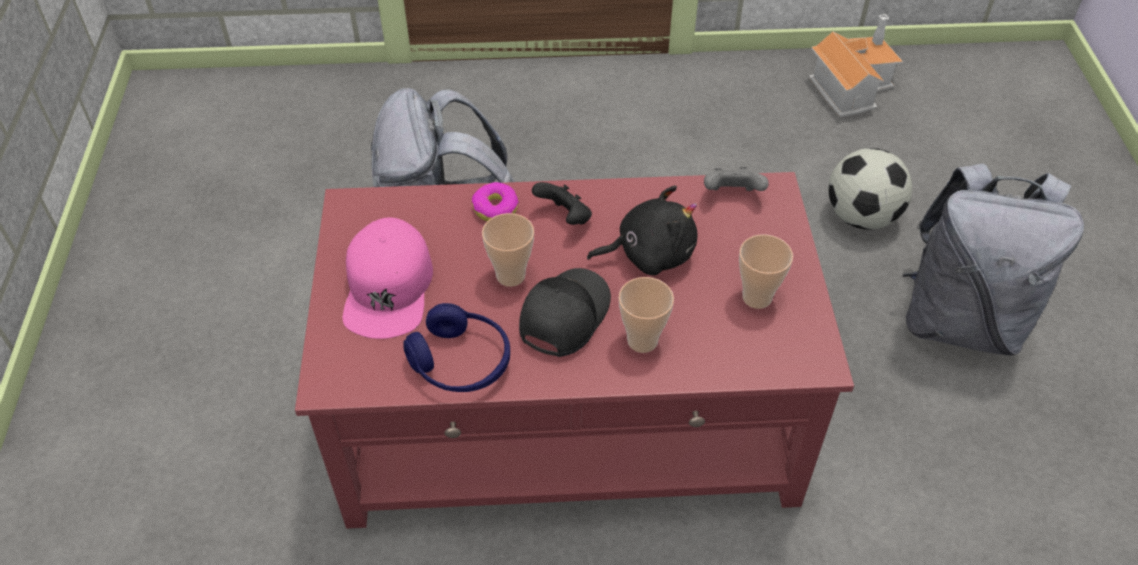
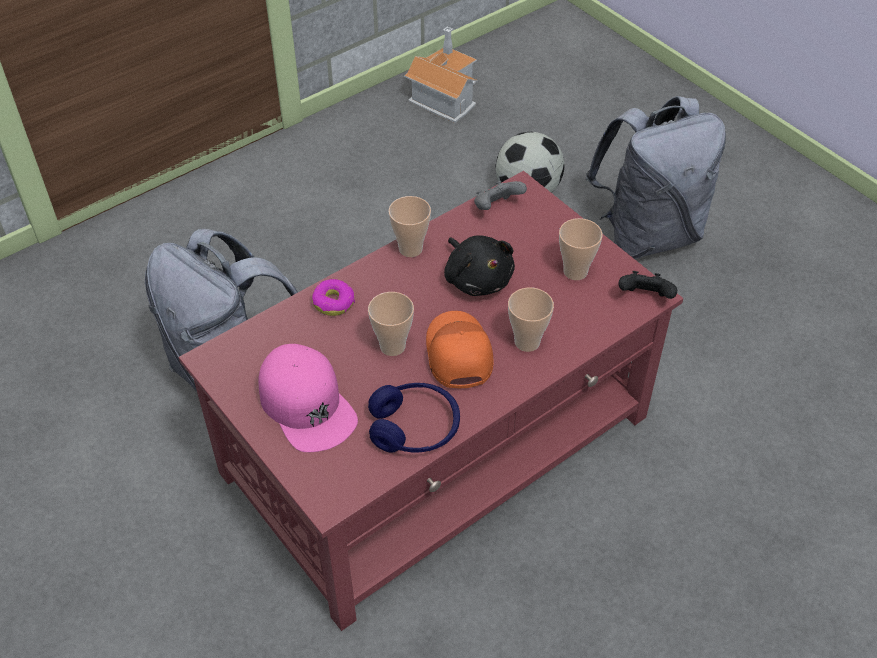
camera: 35 degrees left, 0 degrees up
black cap [519,268,611,357] -> orange cap [426,311,493,388]
black game controller [532,182,592,225] -> black game controller moved to [618,271,677,299]
black plush toy [587,186,697,275] -> black plush toy turned 105 degrees clockwise [444,235,515,296]
none -> cup [388,196,431,257]

